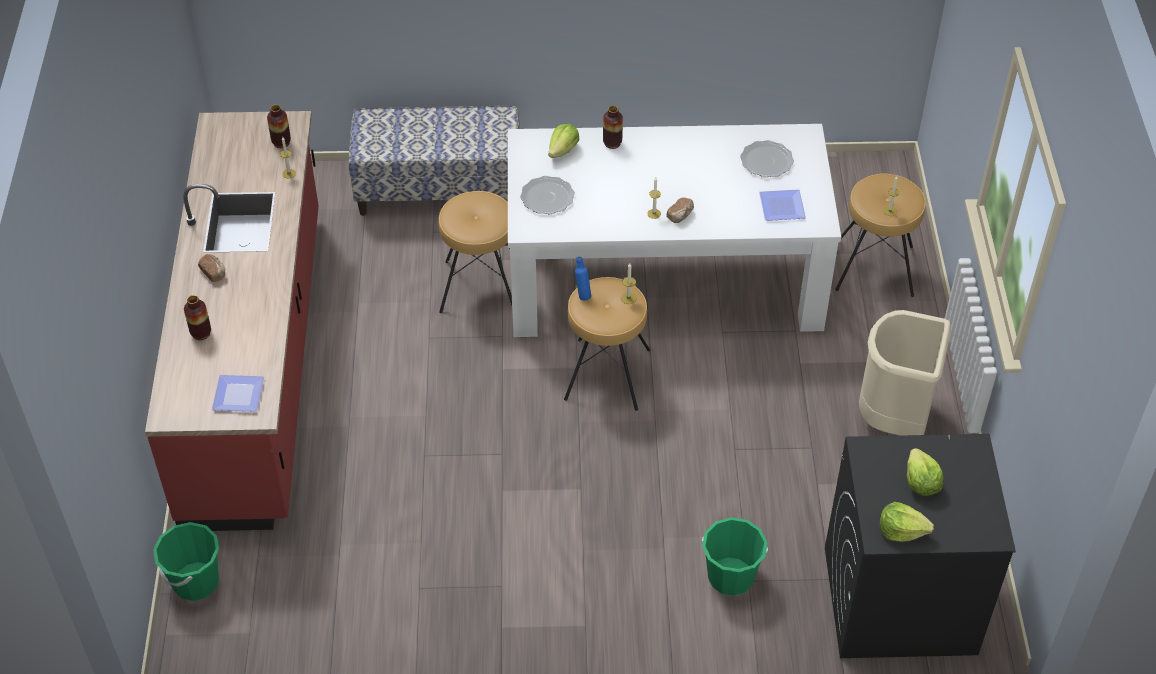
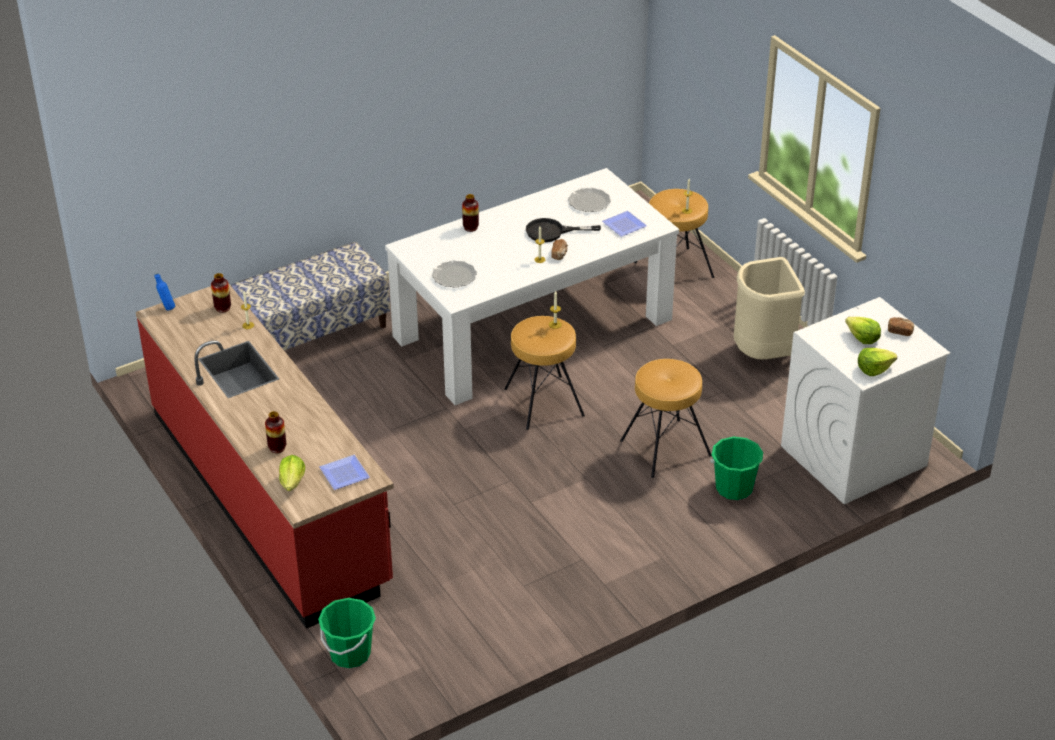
camera: 30 degrees left, 10 degrees down
bread [198,254,225,282] -> bread moved to [888,317,914,336]
brown stool [439,191,512,313] -> brown stool moved to [620,359,712,478]
lettuce [548,124,579,158] -> lettuce moved to [279,455,305,491]
blue bottle [575,256,591,300] -> blue bottle moved to [154,273,175,310]
black washing machine [825,434,1016,658] -> white washing machine [781,297,950,504]
none -> black frying pan [526,218,601,242]

